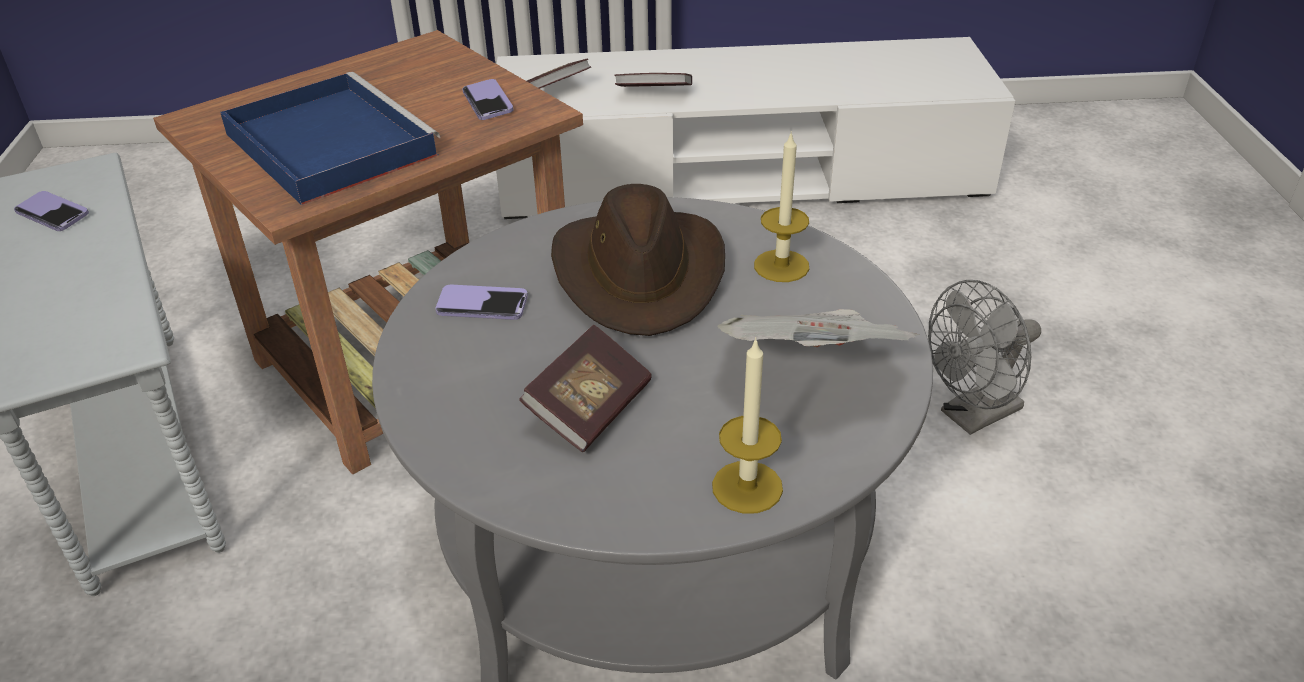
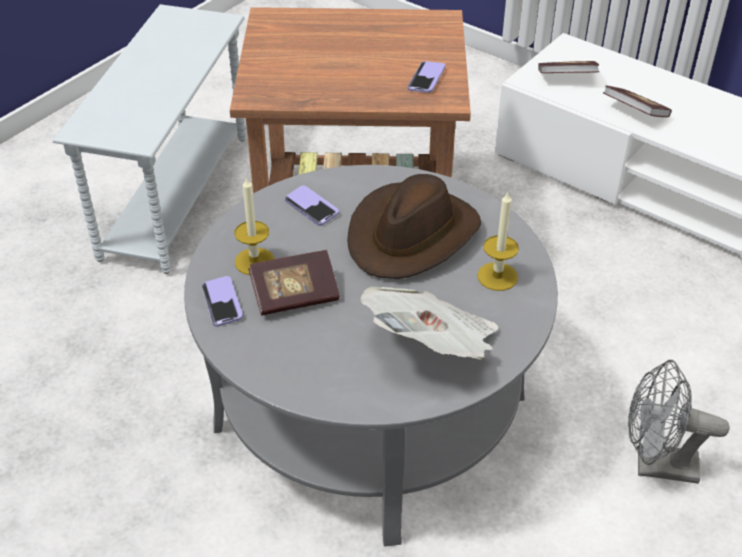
camera: 40 degrees right, 5 degrees up
phone [14,191,89,231] -> phone moved to [202,276,243,327]
blue tray [220,72,440,205] -> none
candle [712,337,783,514] -> candle moved to [235,176,274,275]

